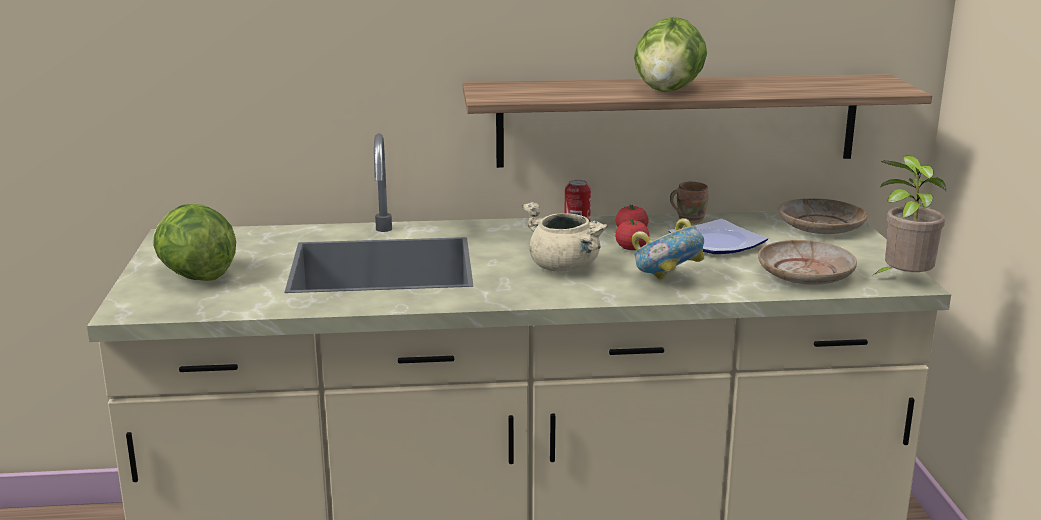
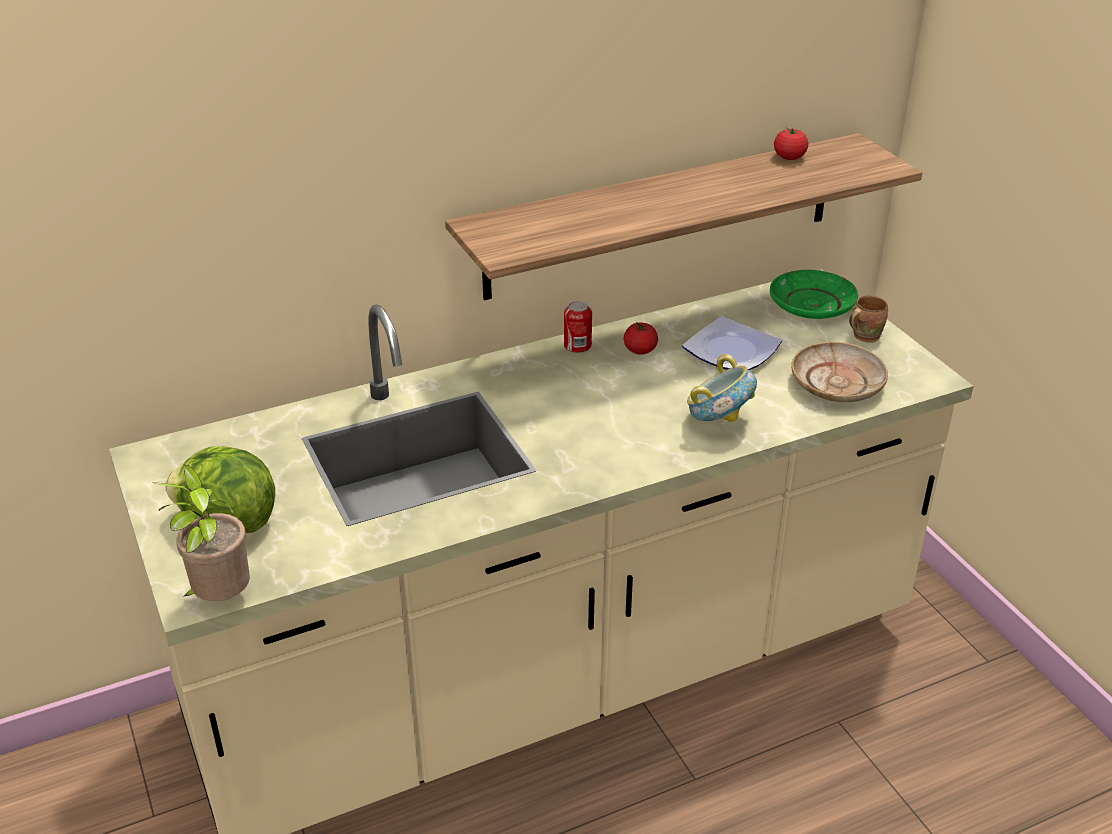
camera: 20 degrees left, 15 degrees up
beige cooking pot [522,202,608,272] -> none
tomato [615,218,649,250] -> tomato moved to [774,128,808,160]
lettuce [634,17,707,92] -> none
brown mug [670,182,709,223] -> brown mug moved to [849,295,888,343]
beige plate [778,198,868,234] -> green plate [770,270,858,319]
potted plant [872,155,946,276] -> potted plant moved to [153,464,250,601]

